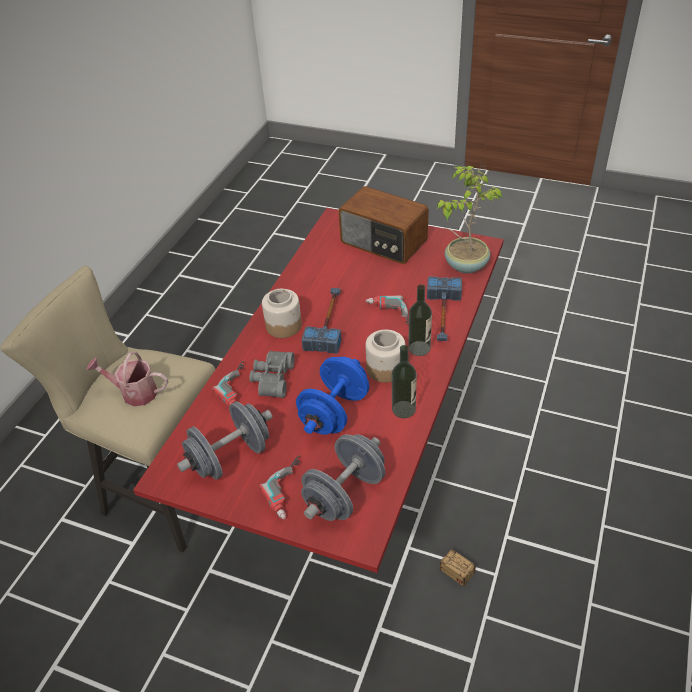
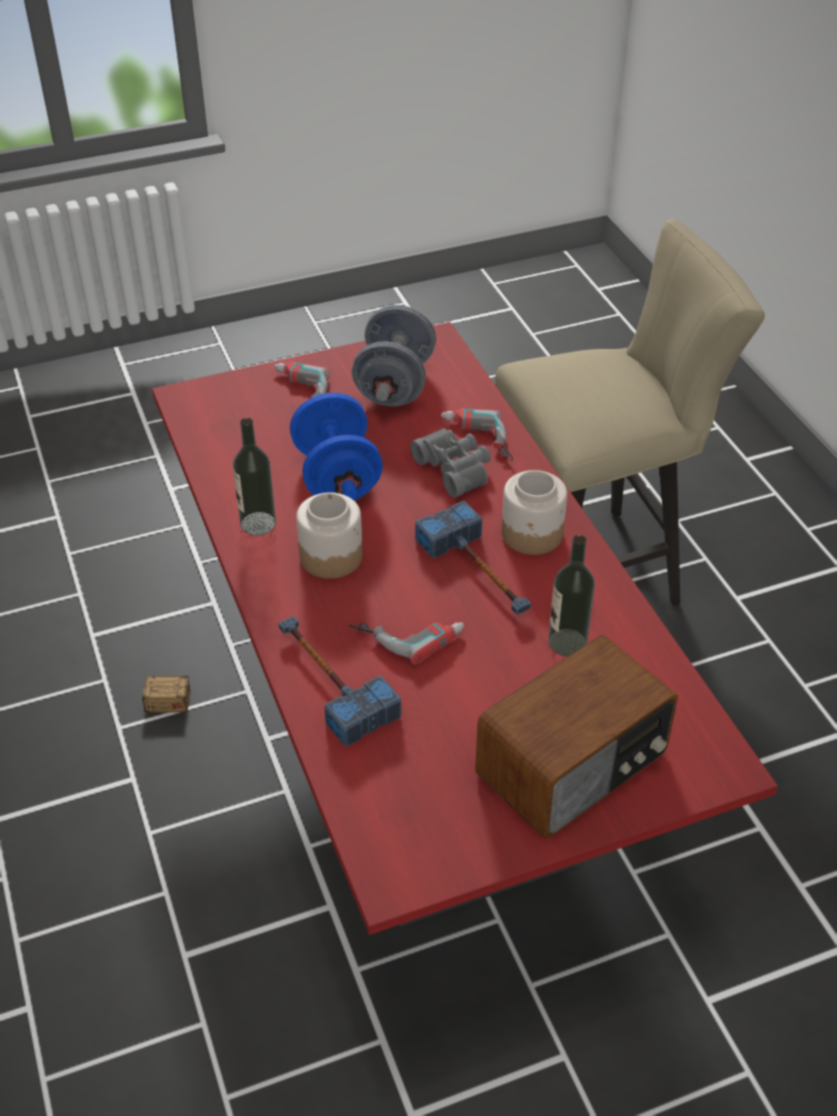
camera: 135 degrees right, 0 degrees up
watering can [86,351,168,406] -> none
grey dumbbell [301,434,385,521] -> none
radio [338,186,429,264] -> radio turned 150 degrees clockwise [475,635,678,839]
bottle [408,284,432,356] -> bottle moved to [548,535,595,657]
potted plant [437,166,502,273] -> none

